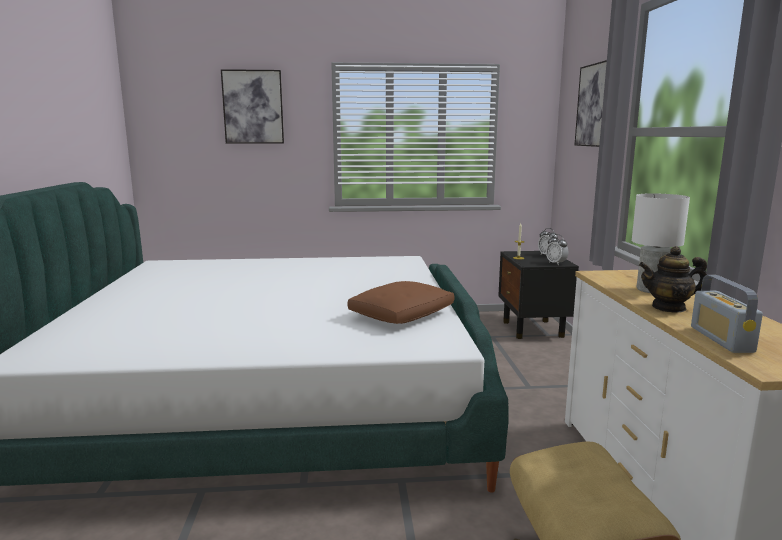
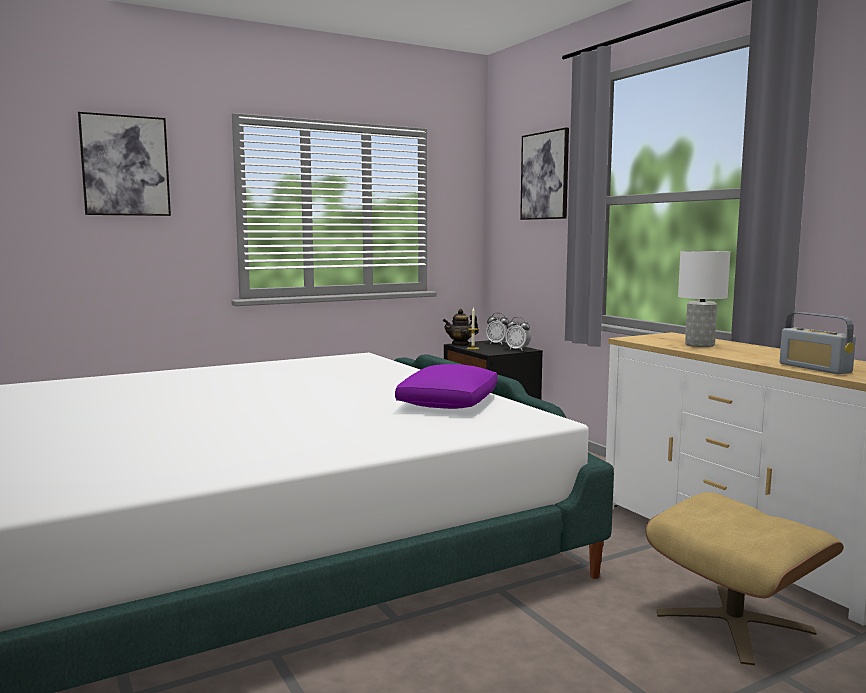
camera: 25 degrees left, 5 degrees down
brown pillow [347,281,454,324] -> purple pillow [395,364,498,409]
teapot [639,246,707,313] -> teapot moved to [443,309,479,346]

